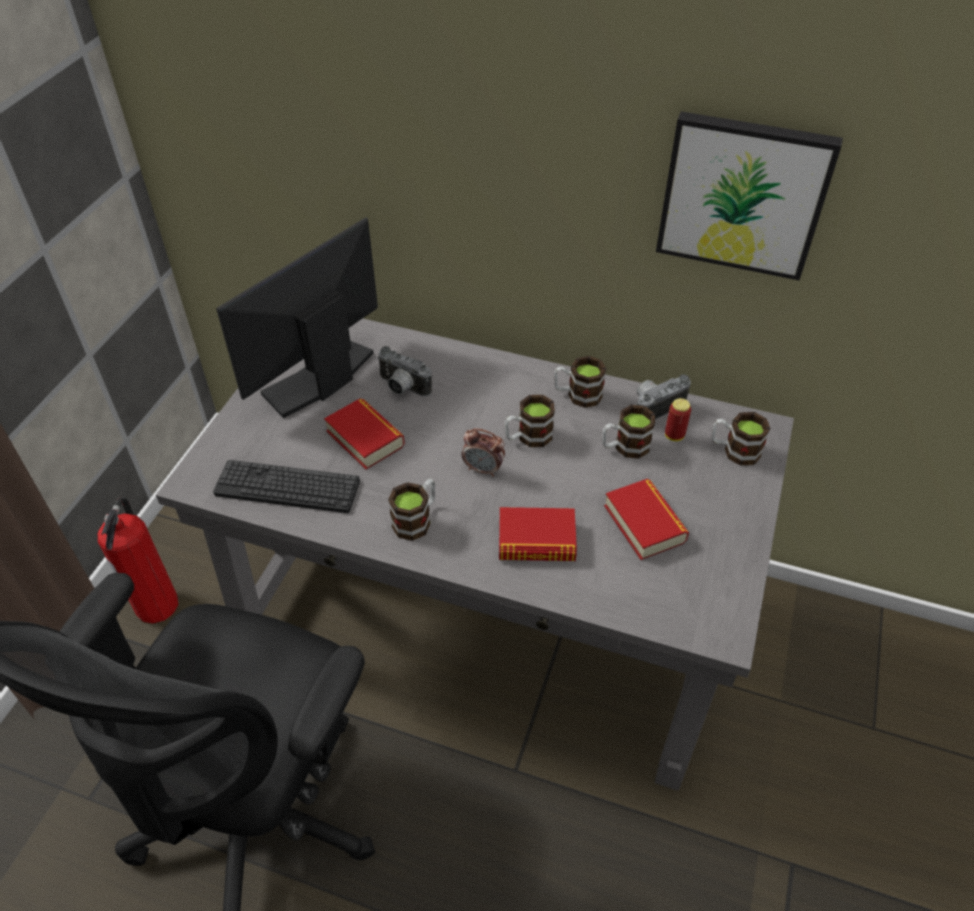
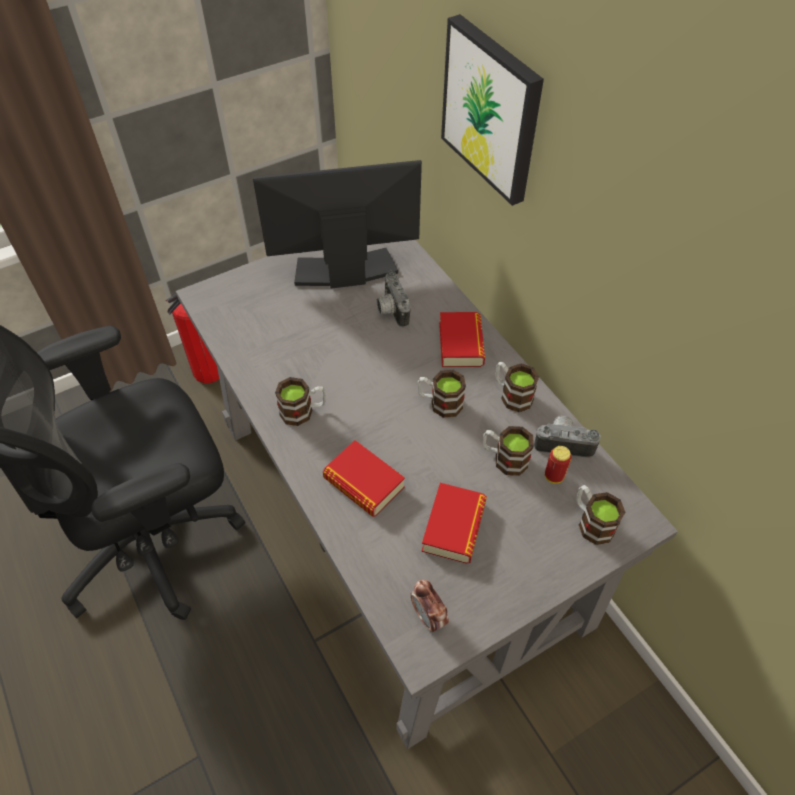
camera: 40 degrees right, 5 degrees up
keyboard [213,460,360,513] -> none
book [324,398,405,470] -> book moved to [439,312,485,367]
alarm clock [462,428,505,477] -> alarm clock moved to [411,580,449,632]
picture [656,111,843,280] -> picture moved to [441,14,544,206]

